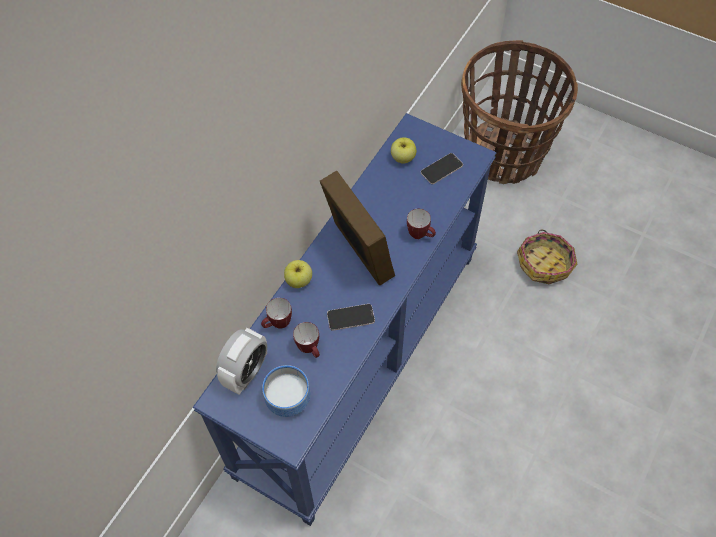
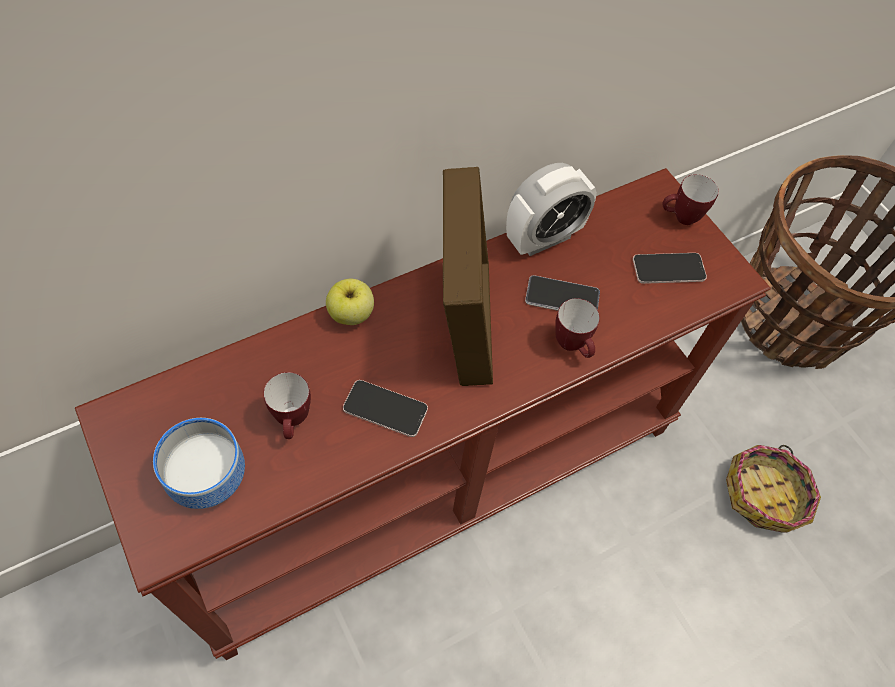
camera: 25 degrees right, 0 degrees up
blue console table [193,113,496,526] -> brown console table [75,168,771,660]
alarm clock [216,328,267,395] -> alarm clock moved to [506,163,597,256]
mug [261,298,292,329] -> mug moved to [662,174,719,225]
apple [391,137,416,164] -> none
none -> phone [525,275,600,311]

